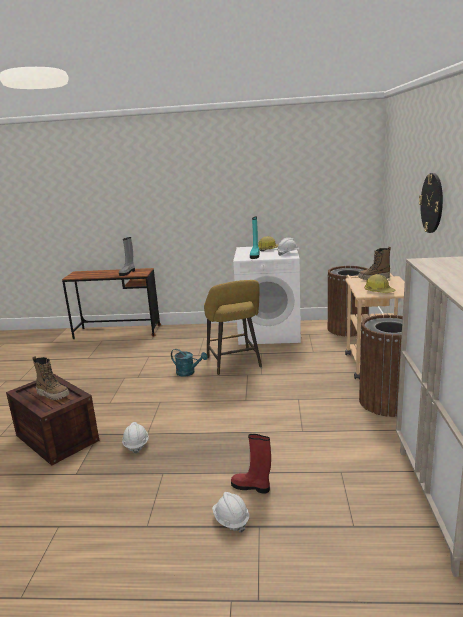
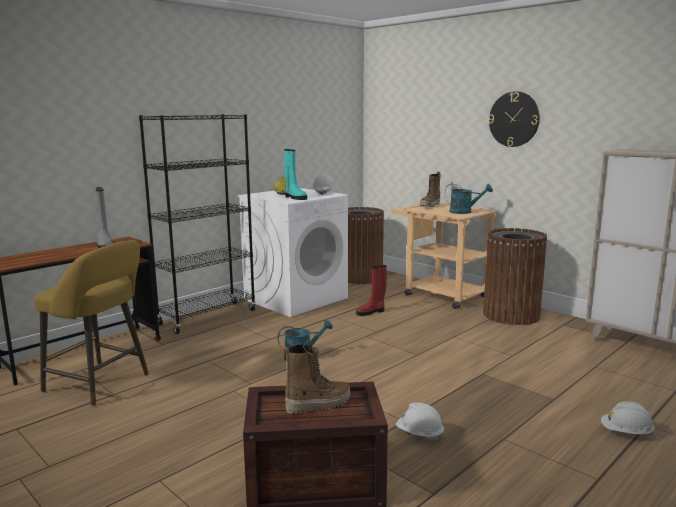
camera: 50 degrees left, 5 degrees down
yellow stool [204,280,262,375] -> yellow stool moved to [34,240,149,406]
red boot [231,434,271,493] -> red boot moved to [356,265,387,316]
hard hat [364,274,396,293] -> turquoise watering can [445,184,493,214]
none -> black bookcase [139,114,256,334]

